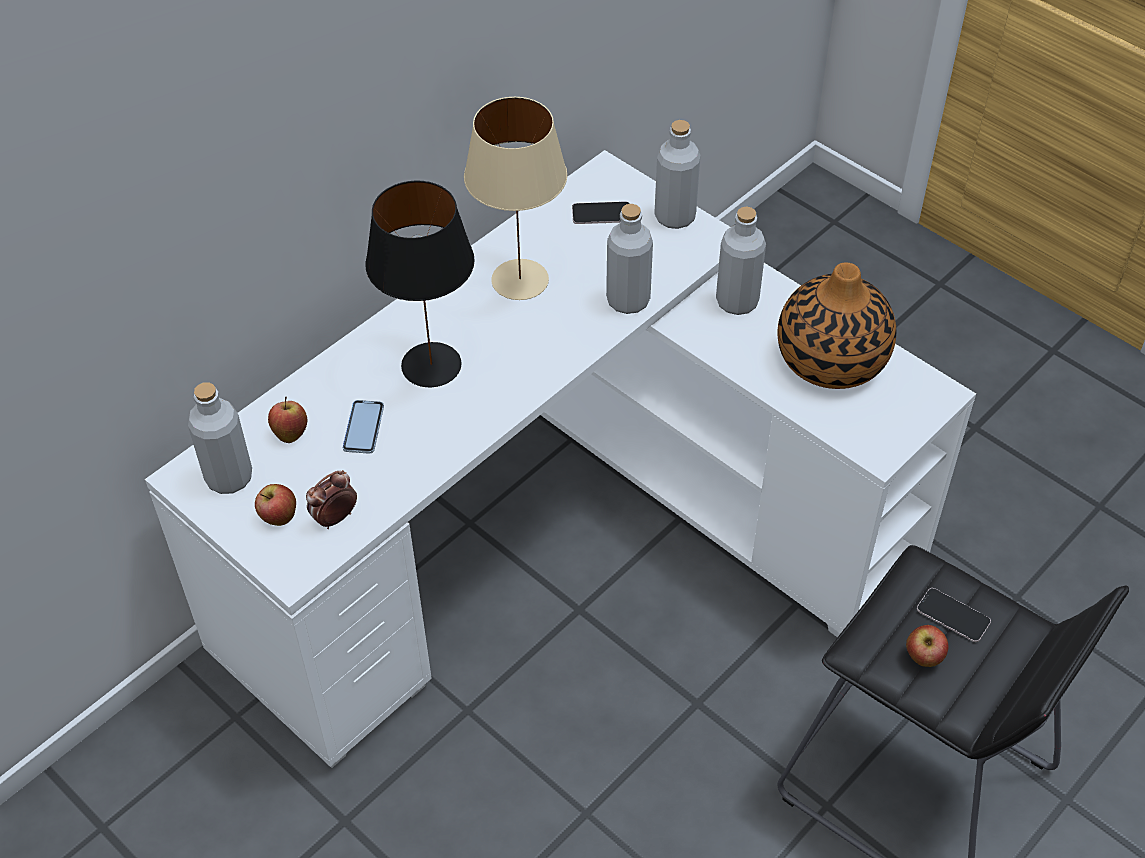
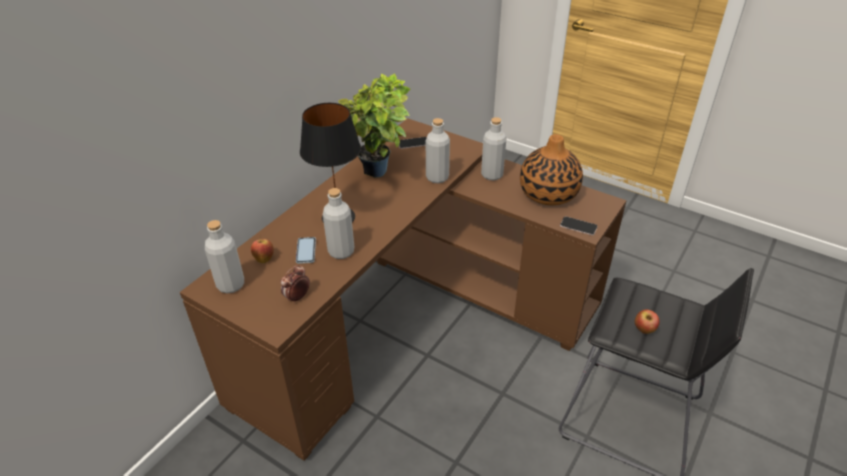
camera: 10 degrees left, 10 degrees down
white desk [145,150,976,768] -> brown desk [180,118,627,461]
apple [255,484,296,526] -> none
beige table lamp [464,97,567,300] -> potted plant [338,74,410,178]
grey bottle [654,120,700,229] -> grey bottle moved to [323,188,354,259]
phone [917,588,991,642] -> phone moved to [560,216,598,235]

